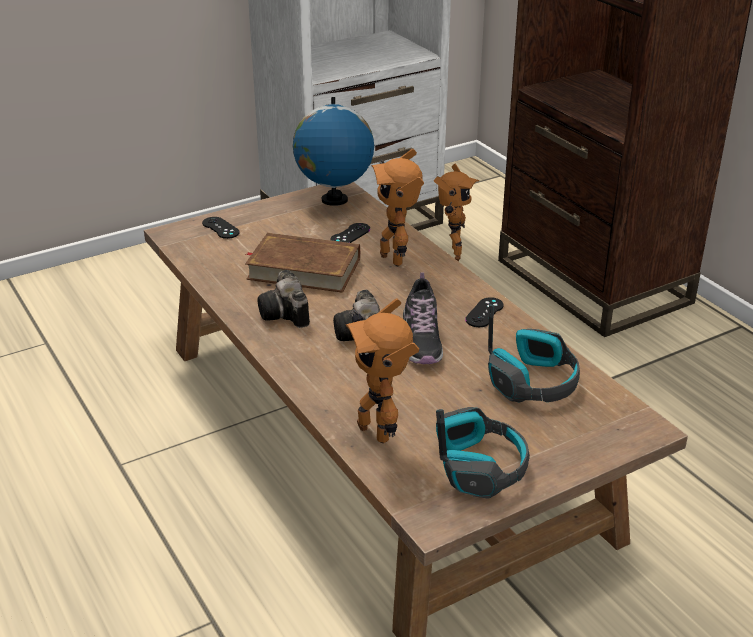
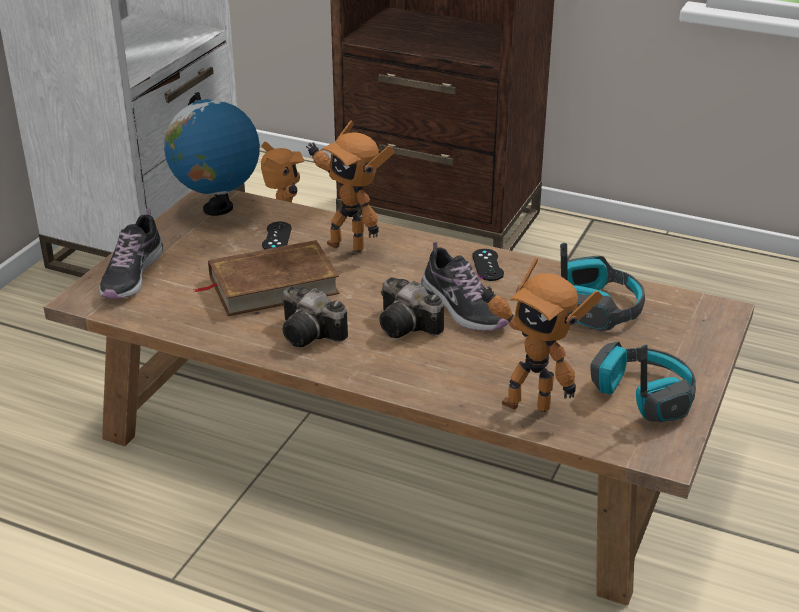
camera: 35 degrees left, 0 degrees up
black game controller [202,217,240,239] -> shoe [99,209,163,299]

